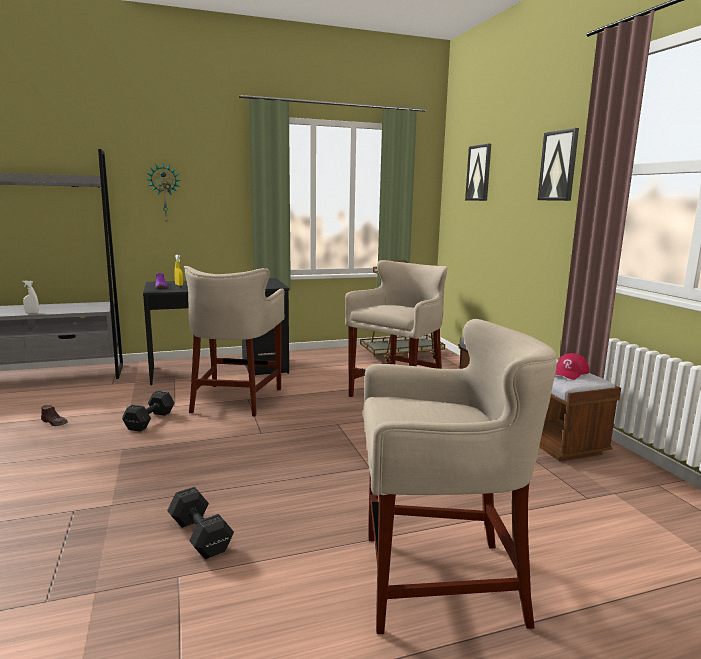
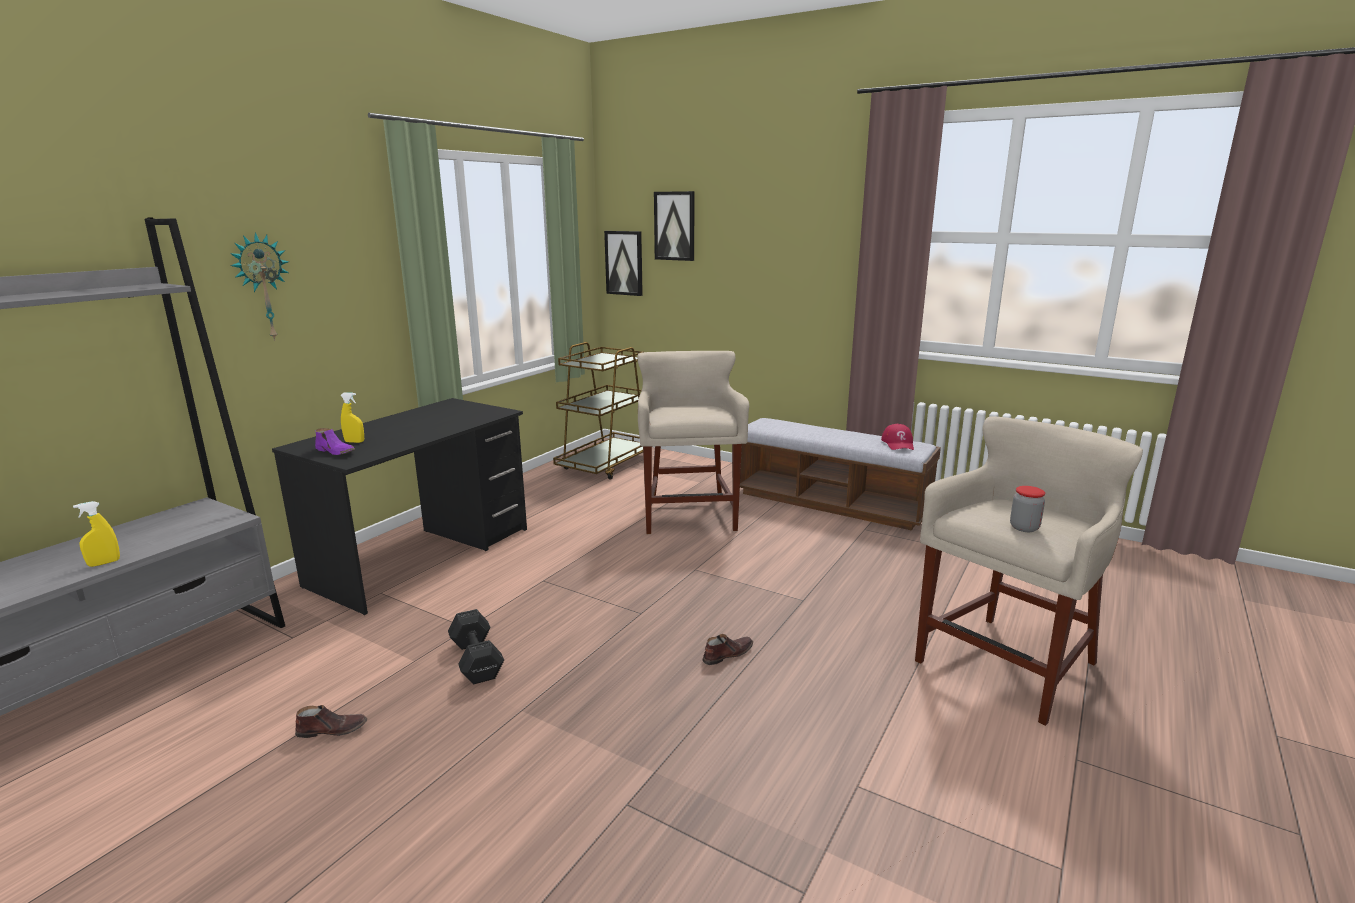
camera: 40 degrees left, 5 degrees up
white spray bottle [22,281,39,313] -> yellow spray bottle [73,501,120,567]
black dumbbell [167,487,234,559] -> none
beige stool [184,266,285,416] -> none
picture [538,128,579,201] -> picture moved to [604,231,643,296]
none -> brown shoe [702,634,753,665]
none -> jar [1010,486,1045,532]

